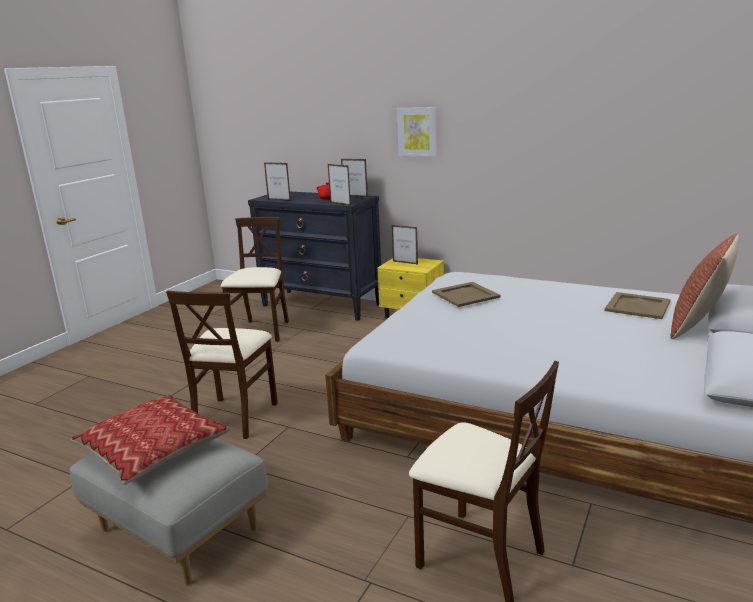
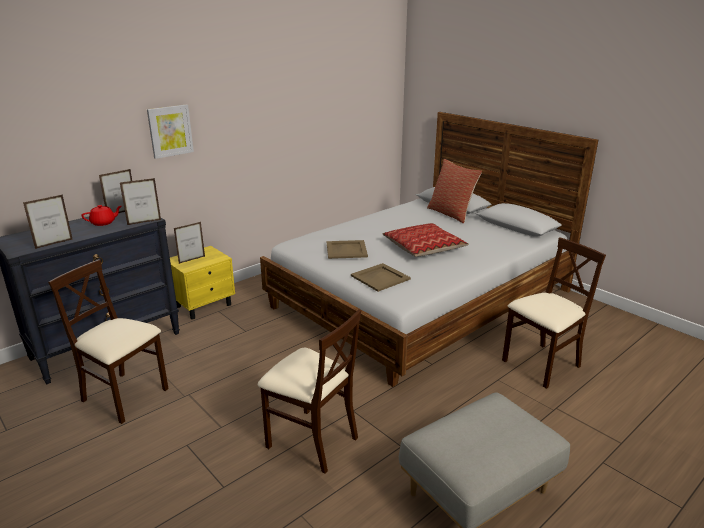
camera: 70 degrees left, 5 degrees up
pillow [71,395,230,485] -> pillow moved to [383,223,469,257]
beige tray [605,292,671,319] -> beige tray moved to [351,263,411,292]

